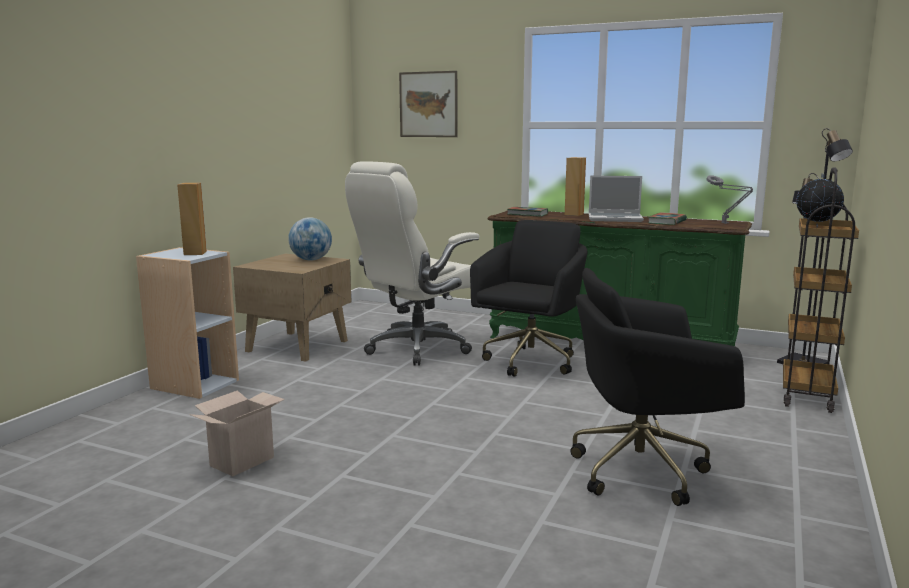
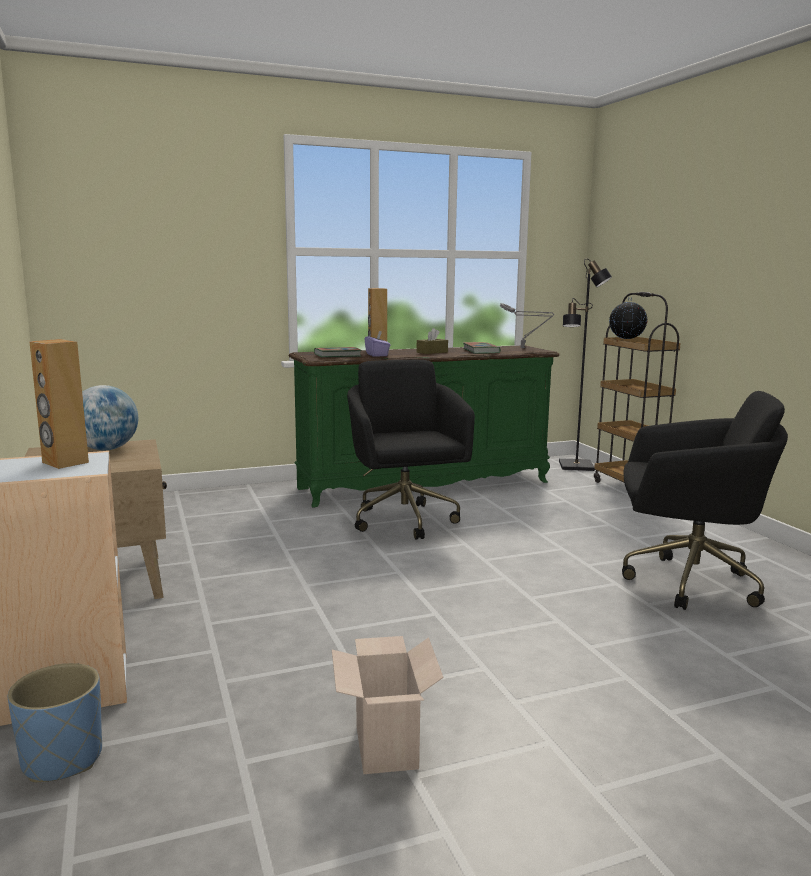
camera: 45 degrees left, 0 degrees up
white office chair [345,161,479,365] -> none
picture [399,71,458,137] -> none
black office chair [570,268,745,506] -> black office chair turned 120 degrees counterclockwise [622,391,788,610]
laptop [589,175,644,222] -> brown tissue box [417,328,448,354]
none -> blue planter [8,663,102,782]
none -> purple tissue box [364,331,391,357]

